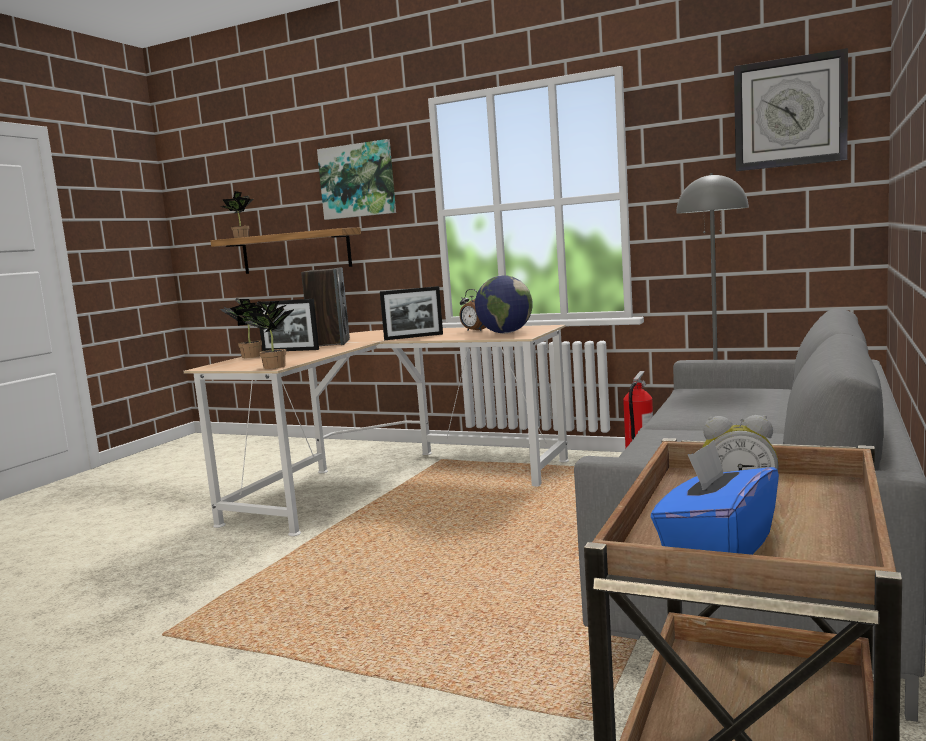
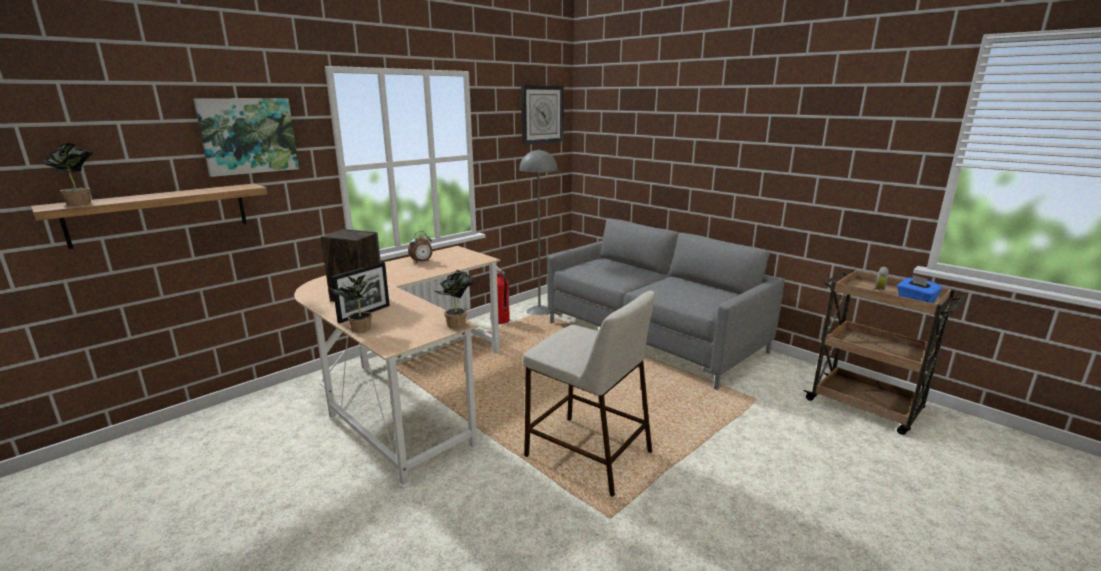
camera: 70 degrees left, 10 degrees up
picture frame [380,286,443,340] -> none
globe [475,275,533,333] -> none
none -> beige stool [523,291,655,497]

